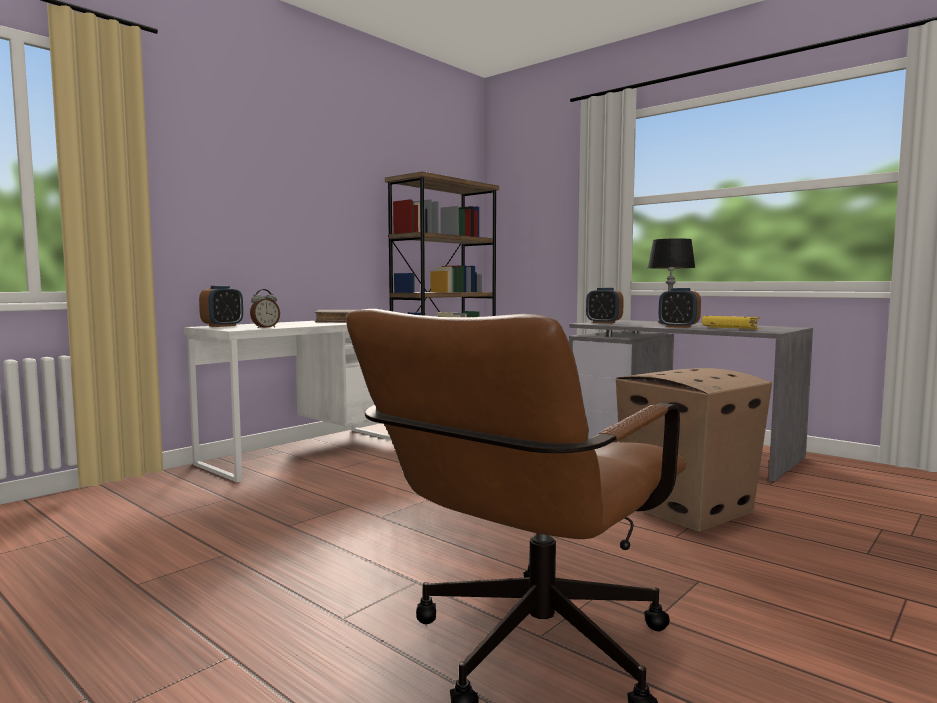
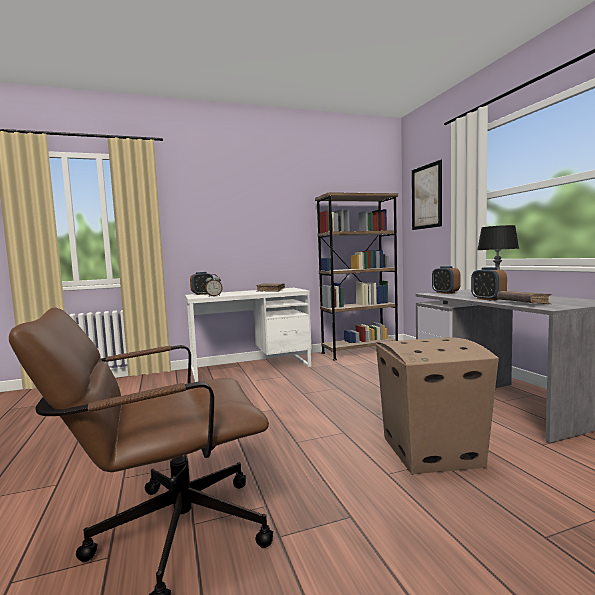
camera: 30 degrees right, 0 degrees up
yellow book [702,316,760,330] -> brown book [497,291,552,305]
none -> picture [412,160,442,230]

